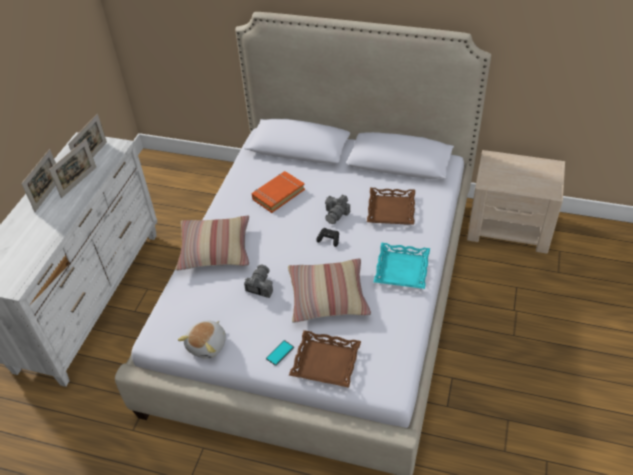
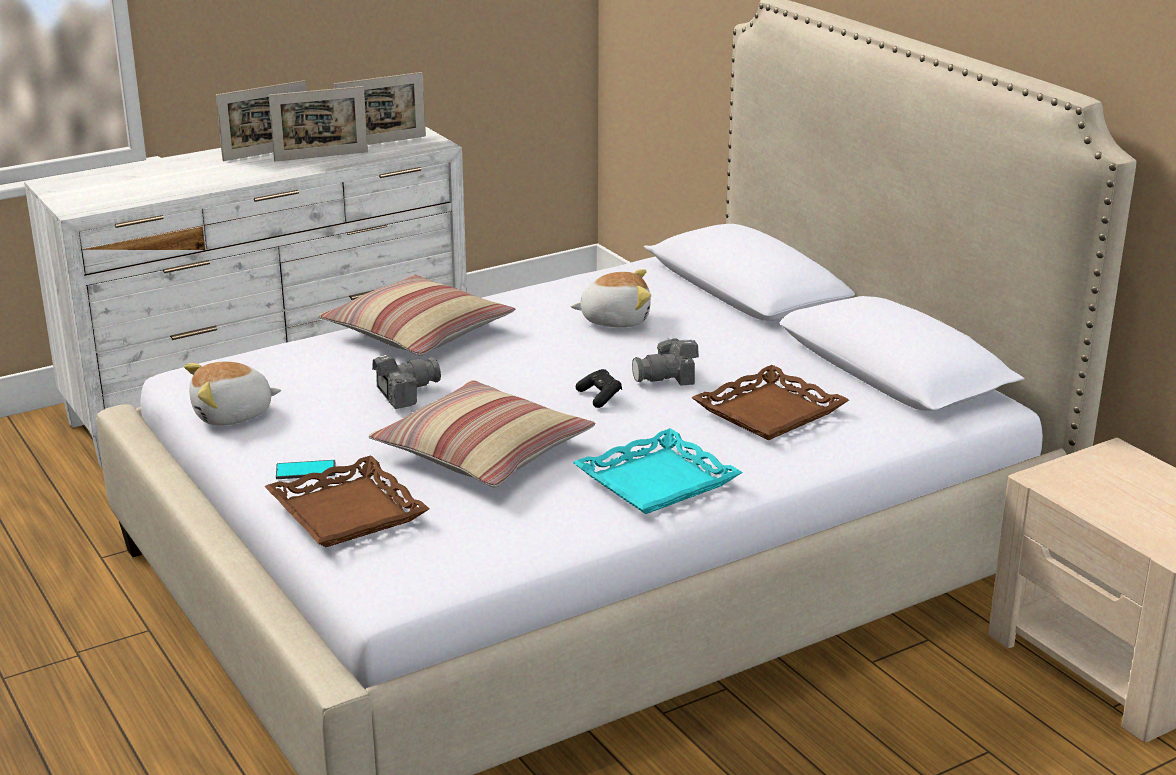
camera: 40 degrees right, 20 degrees down
orange book [252,171,305,213] -> plush toy [570,269,651,327]

